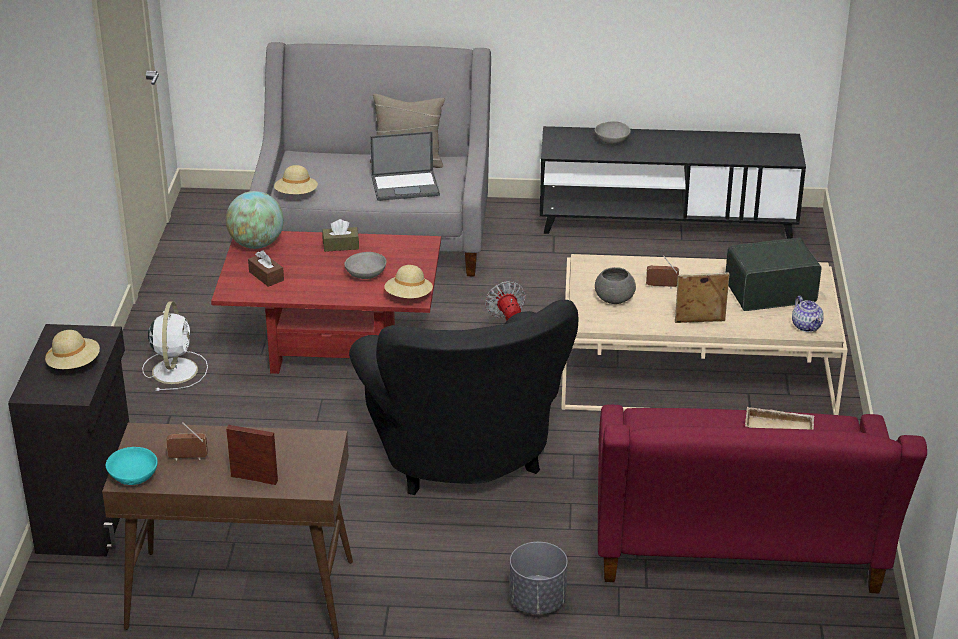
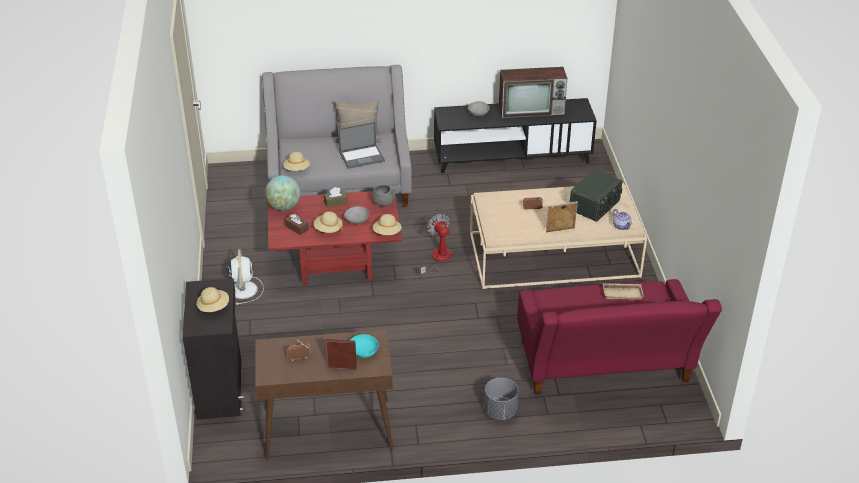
camera: 10 degrees left, 5 degrees up
turquoise bowl [106,447,158,485] -> turquoise bowl moved to [351,334,379,358]
black armchair [349,300,579,495] -> none
grey bowl [595,267,636,304] -> grey bowl moved to [371,185,395,207]
radio [726,238,822,311] -> radio turned 150 degrees clockwise [570,169,622,222]
none -> beige hat [314,211,343,233]
none -> television [499,67,567,118]

